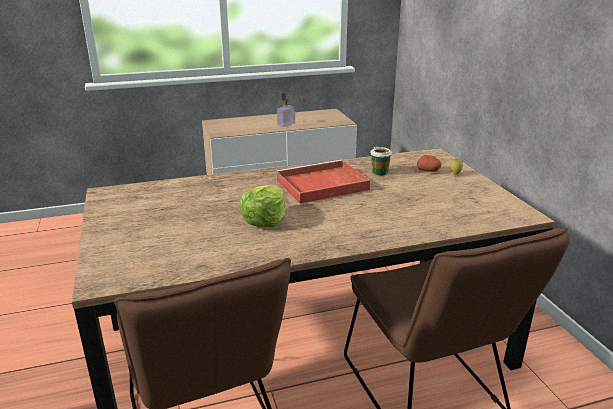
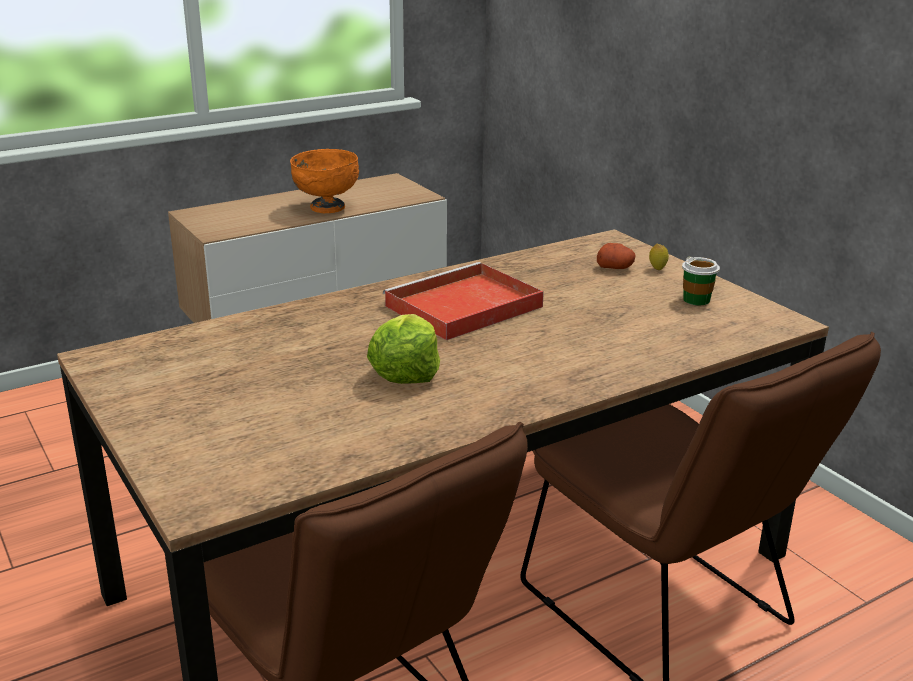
camera: 15 degrees left, 0 degrees up
soap dispenser [277,92,295,127] -> orange bowl [290,149,359,213]
cup [370,146,392,175] -> cup moved to [682,257,720,305]

